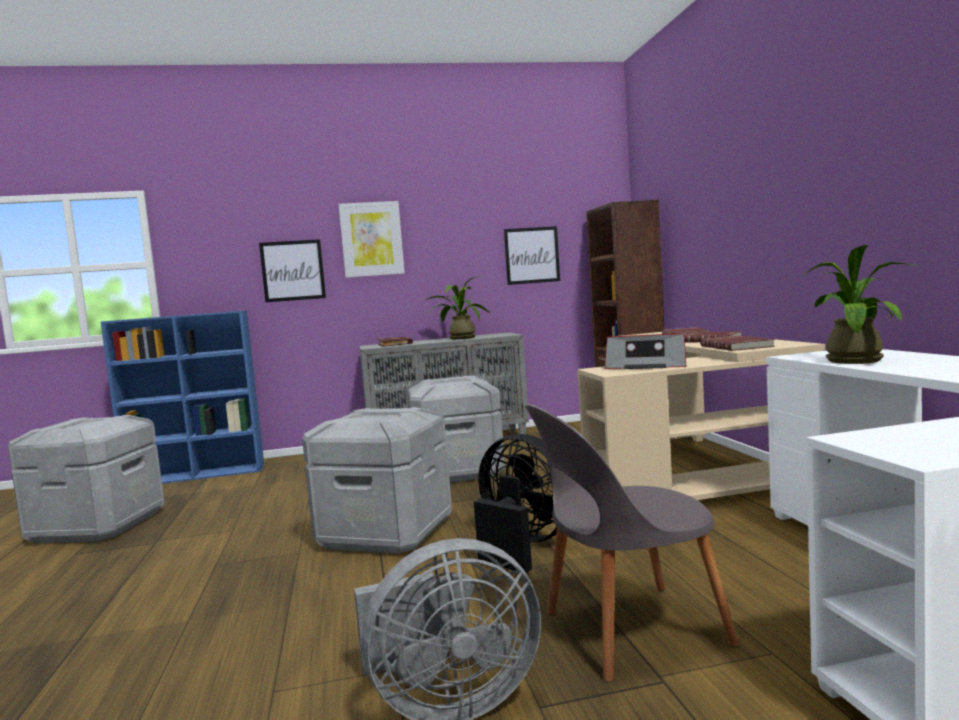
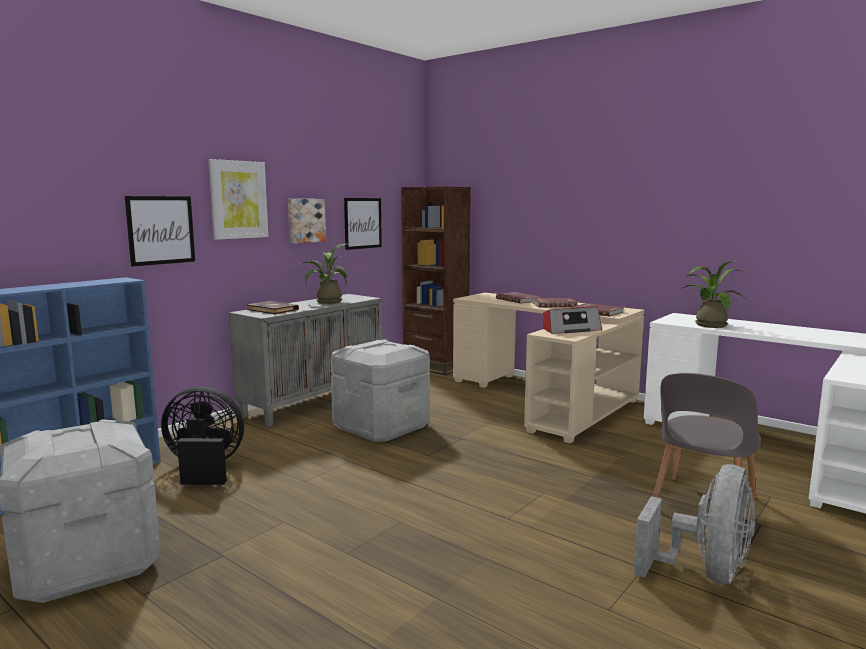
camera: 40 degrees left, 5 degrees up
grey storage box [302,407,452,554] -> none
black fan [474,434,557,573] -> black fan moved to [161,386,244,485]
none -> picture [288,199,326,244]

